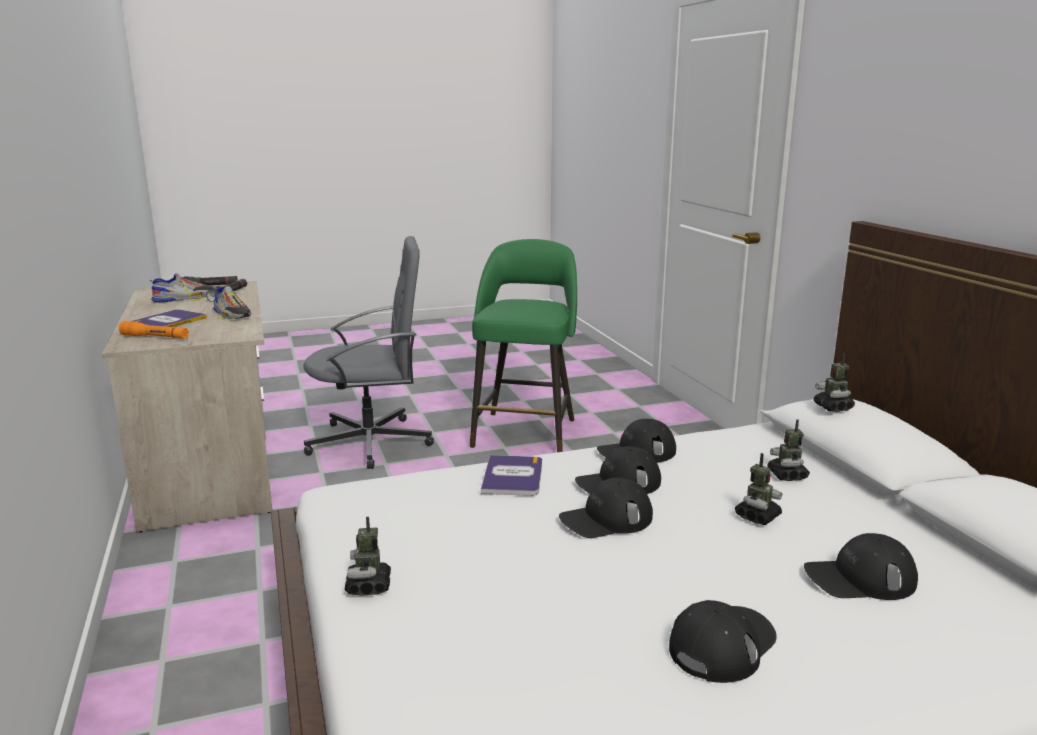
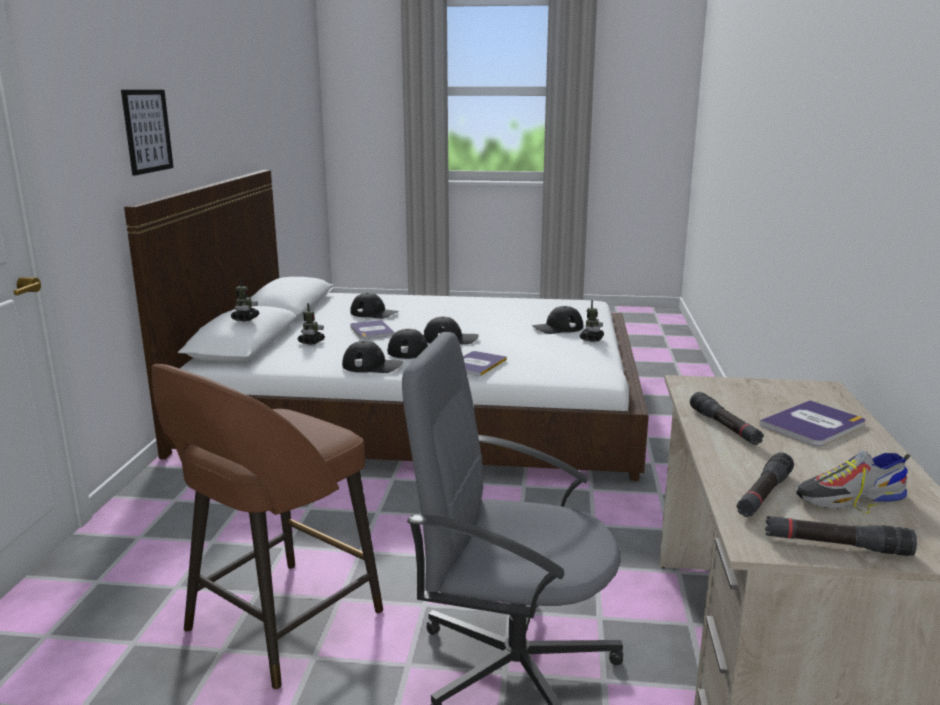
camera: 155 degrees left, 0 degrees up
orange flashlight [119,321,189,339] -> none
shoe [213,286,251,320] -> black flashlight [690,392,764,445]
green stool [470,239,577,452] -> brown stool [151,364,383,689]
black cap [669,600,777,683] -> black cap moved to [532,306,583,334]
toy robot [735,453,782,525] -> book [350,320,395,339]
none -> picture [121,90,174,176]

